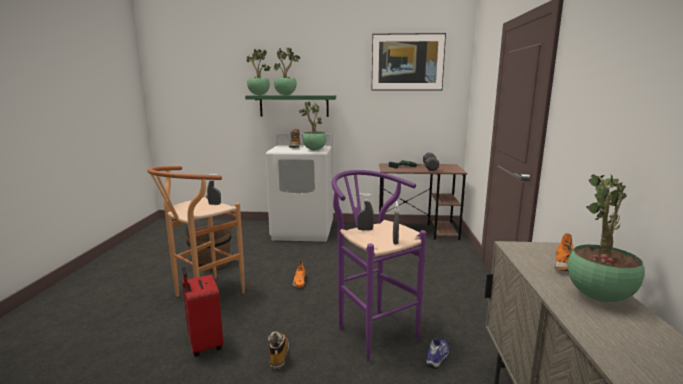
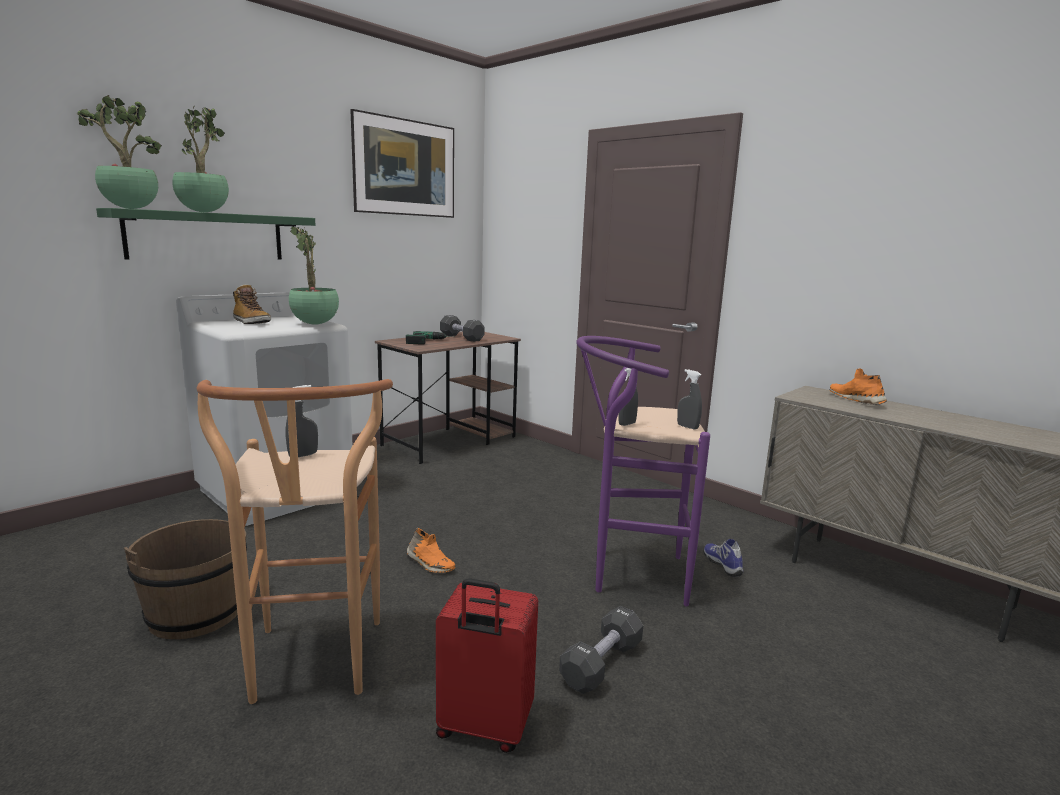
camera: 50 degrees left, 0 degrees up
boot [268,331,289,370] -> black dumbbell [559,606,643,694]
potted plant [568,175,645,302] -> none

